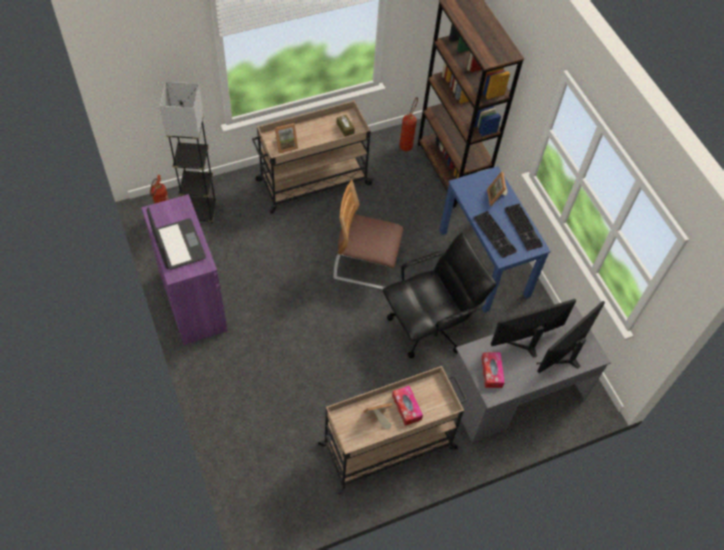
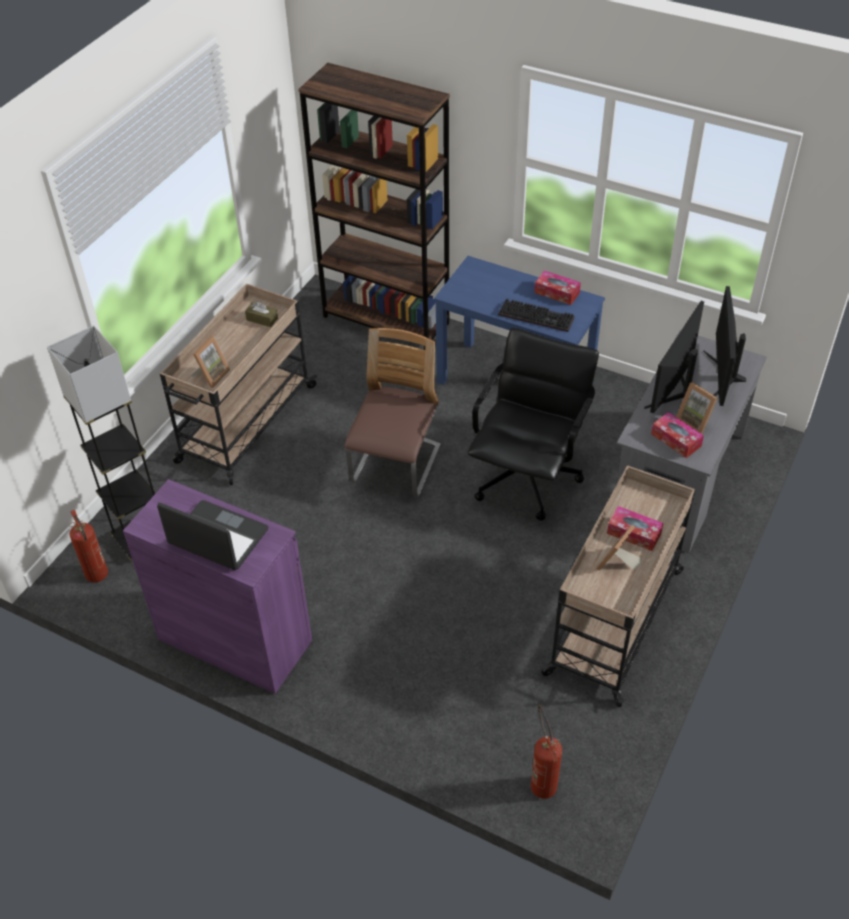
camera: 35 degrees left, 10 degrees down
chair [333,180,403,289] -> chair turned 135 degrees clockwise [345,328,441,497]
fire extinguisher [399,97,418,151] -> fire extinguisher moved to [531,705,562,799]
picture frame [487,172,508,206] -> picture frame moved to [676,382,717,434]
keyboard [505,203,543,251] -> tissue box [534,271,581,305]

